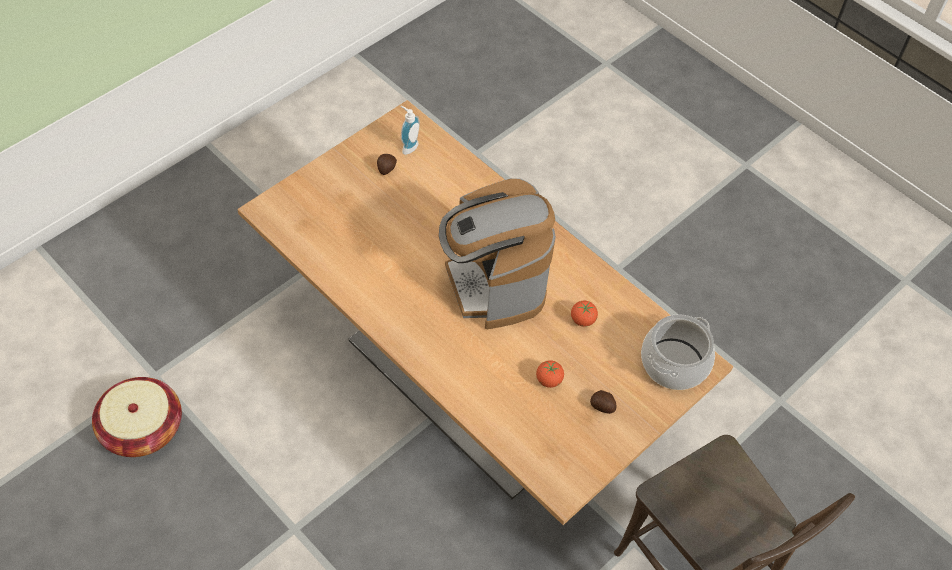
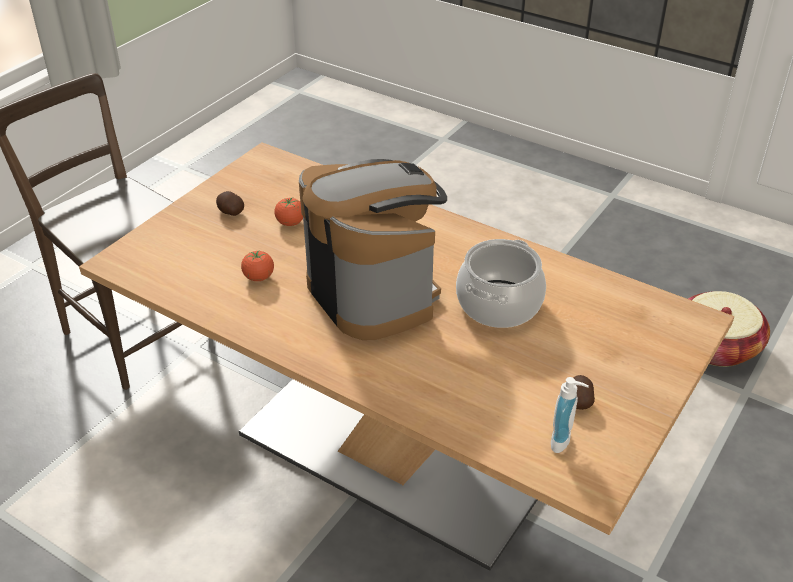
camera: 170 degrees right, 15 degrees down
cooking pot [641,314,715,390] -> cooking pot moved to [456,239,546,328]

